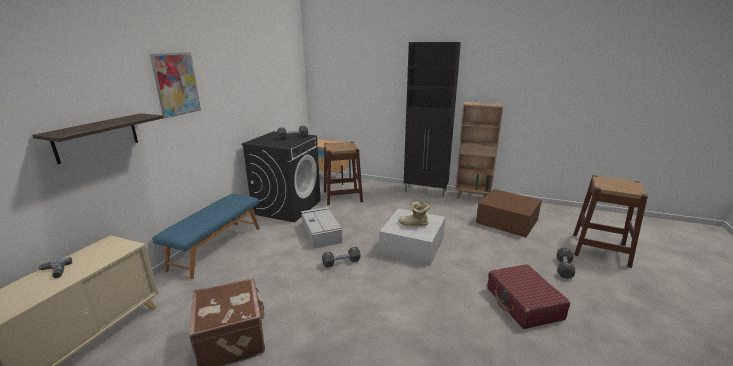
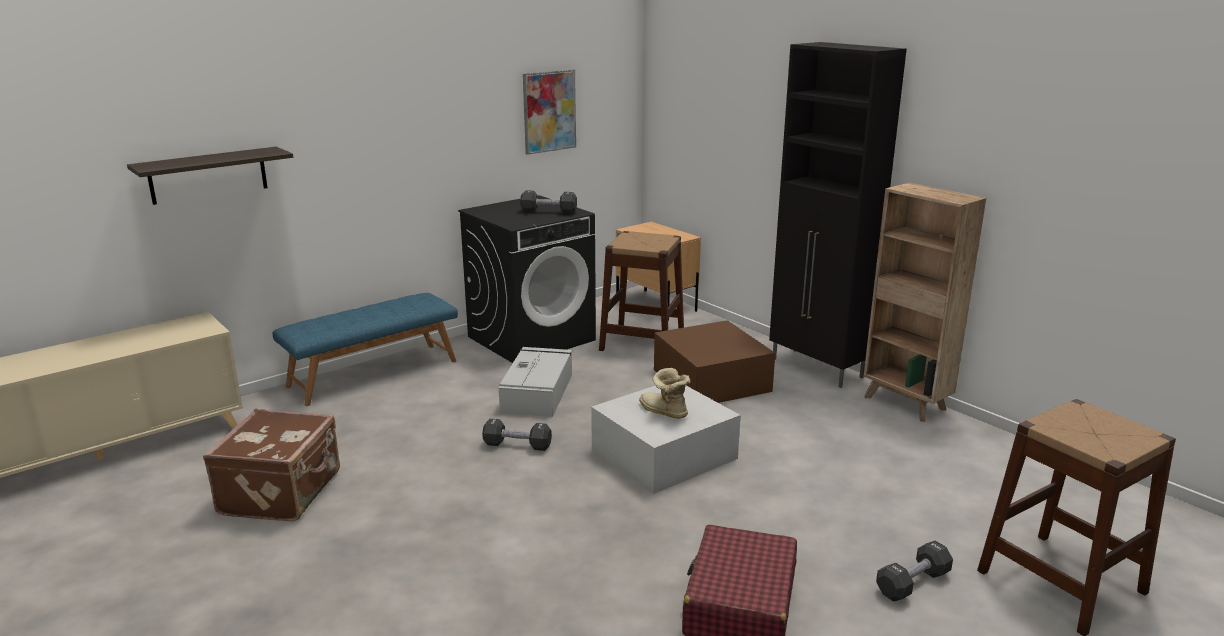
camera: 30 degrees right, 0 degrees up
power drill [38,257,72,278] -> none
picture [150,52,201,118] -> picture moved to [523,70,576,155]
brown storage box [476,189,542,237] -> brown storage box moved to [654,320,775,403]

